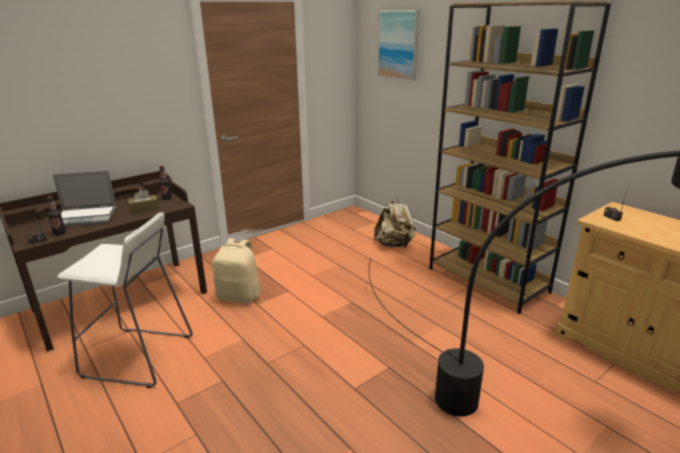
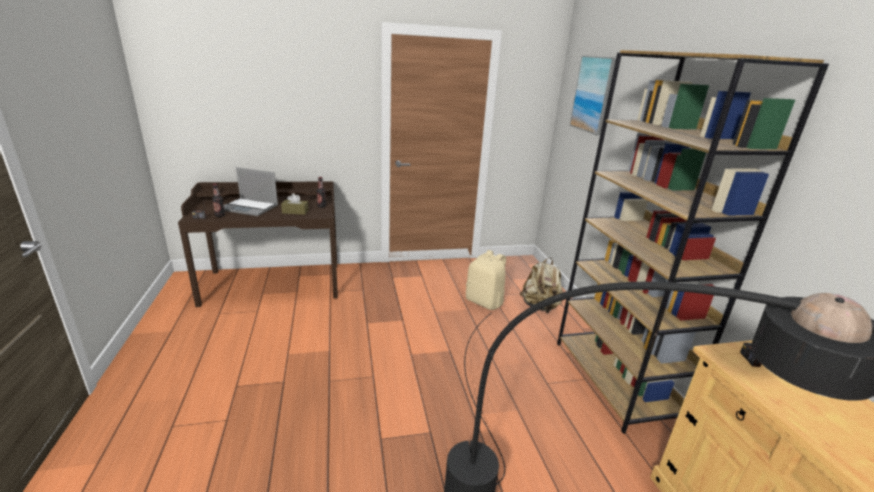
camera: 25 degrees right, 0 degrees up
white stool [57,212,193,388] -> none
beige backpack [212,239,260,303] -> beige backpack moved to [466,250,506,310]

